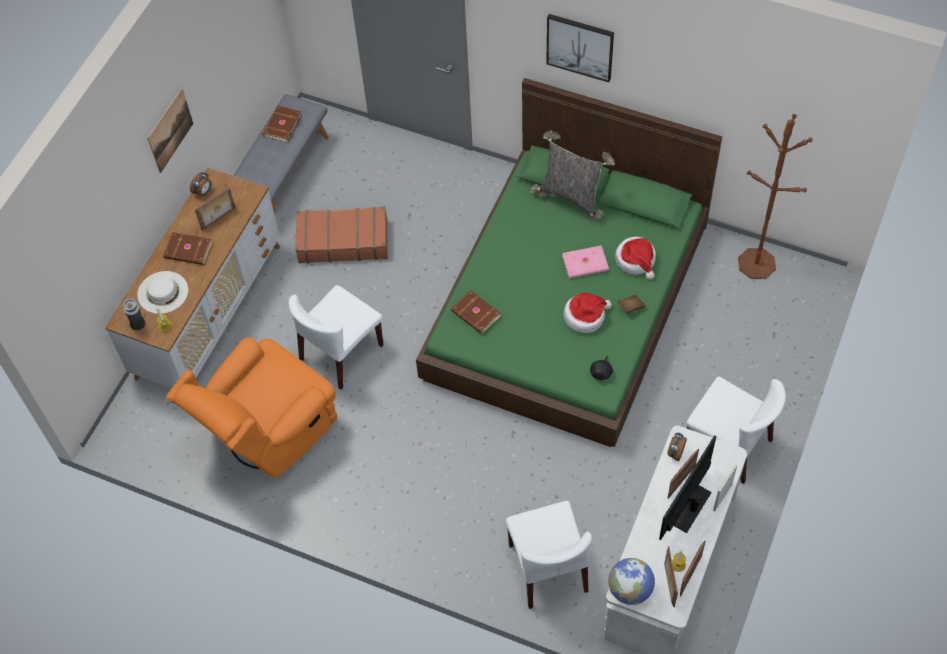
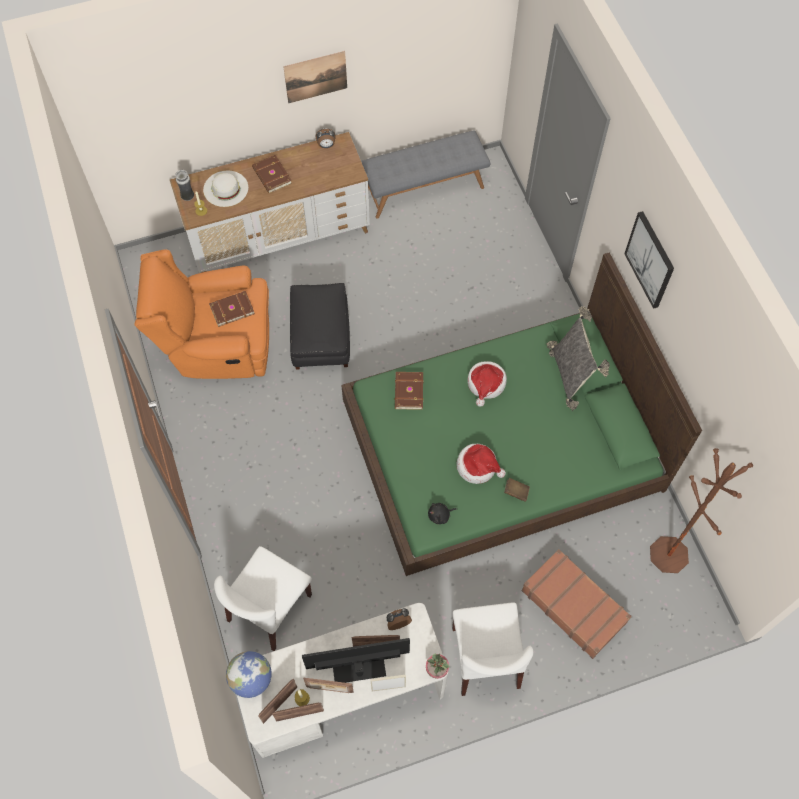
camera: 45 degrees right, 5 degrees up
picture frame [195,187,235,230] -> picture frame moved to [303,677,354,693]
brown book [262,106,302,143] -> brown book moved to [209,291,255,327]
white chair [289,285,383,390] -> black ottoman [290,283,350,370]
brown suitcase [295,206,388,263] -> brown suitcase moved to [521,549,632,659]
pink book [562,245,609,278] -> none
hat [615,237,656,280] -> hat moved to [467,361,507,407]
none -> potted plant [426,654,449,679]

